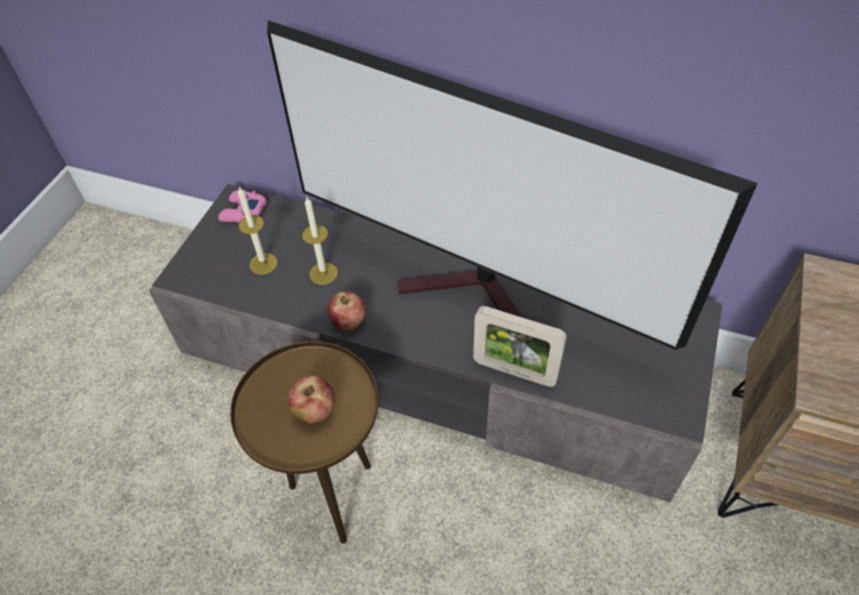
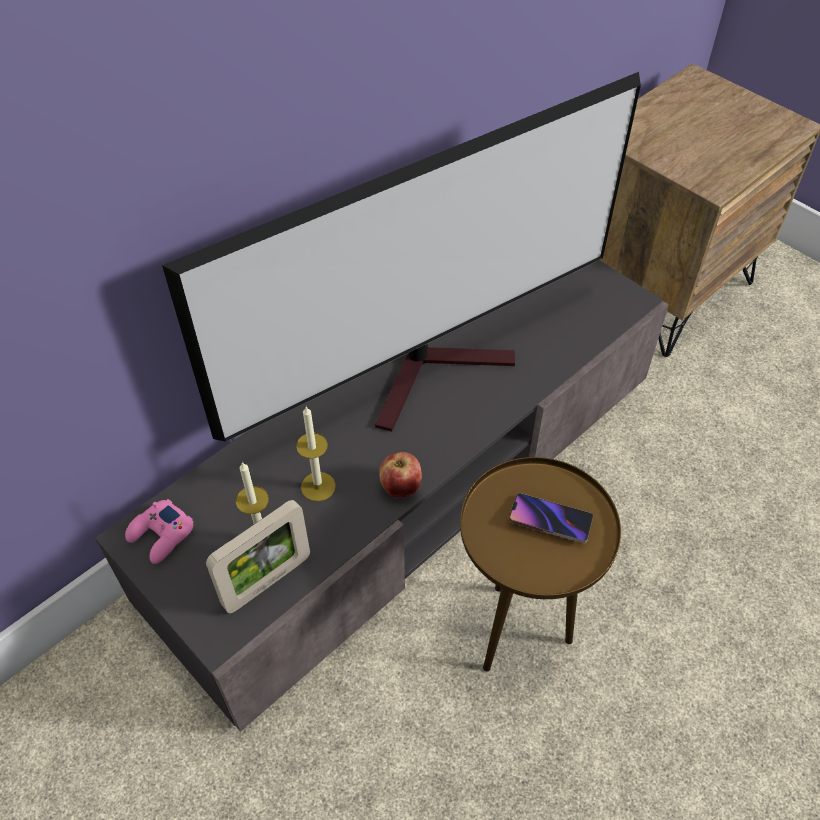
camera: 65 degrees left, 0 degrees up
apple [287,375,334,423] -> phone [509,493,593,543]
picture frame [473,306,567,387] -> picture frame moved to [206,500,310,613]

